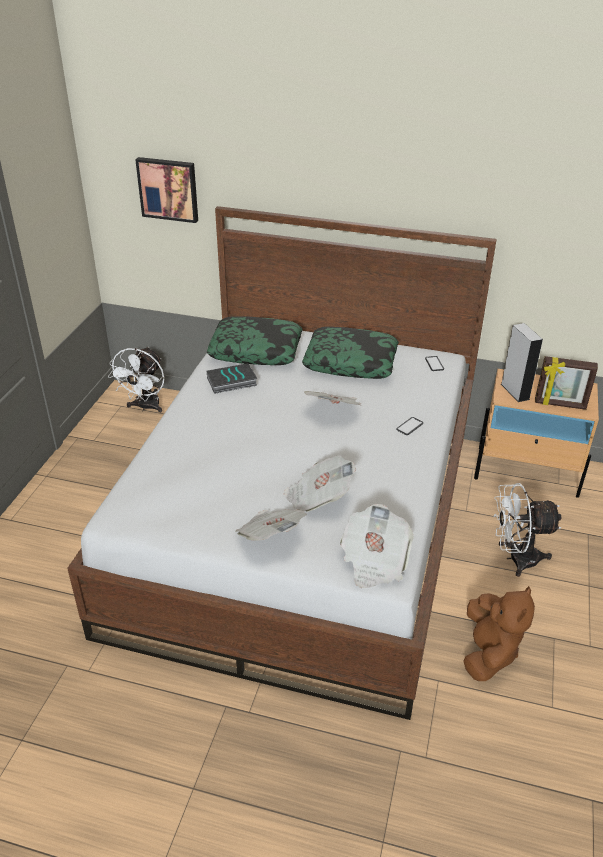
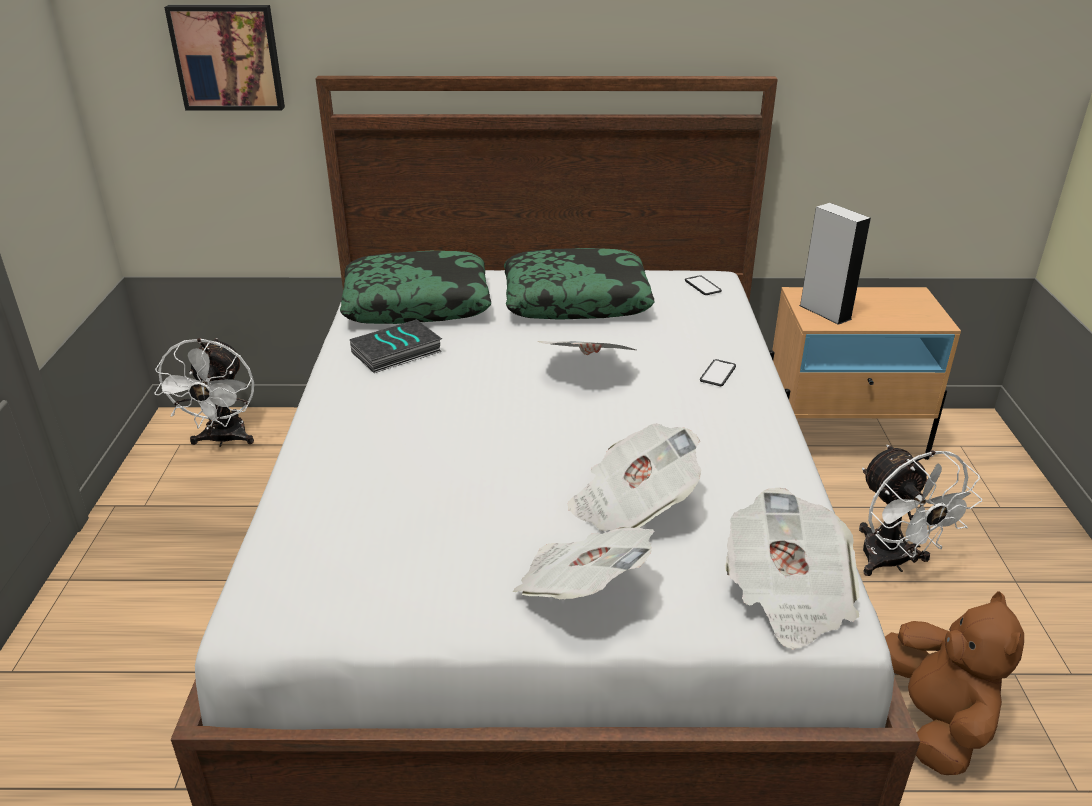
camera: 15 degrees left, 5 degrees down
white fan [493,483,561,577] -> white fan turned 90 degrees counterclockwise [859,445,982,576]
picture frame [535,356,598,410] -> none

